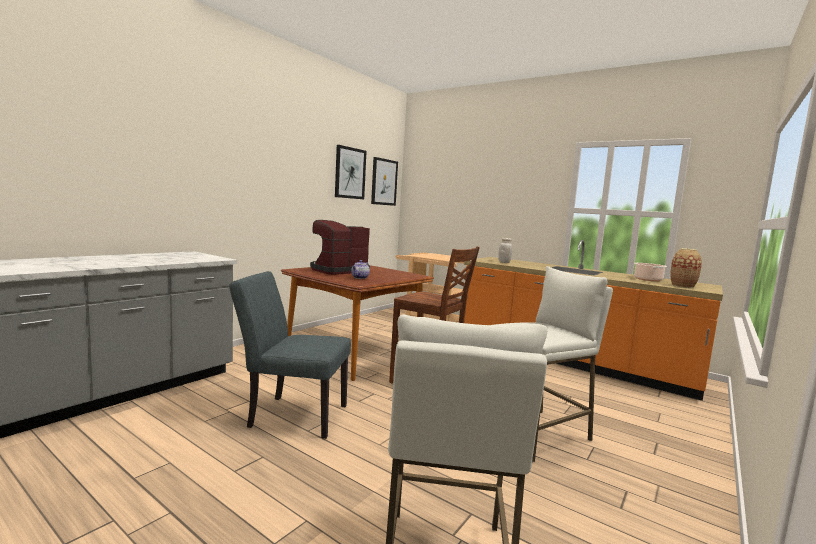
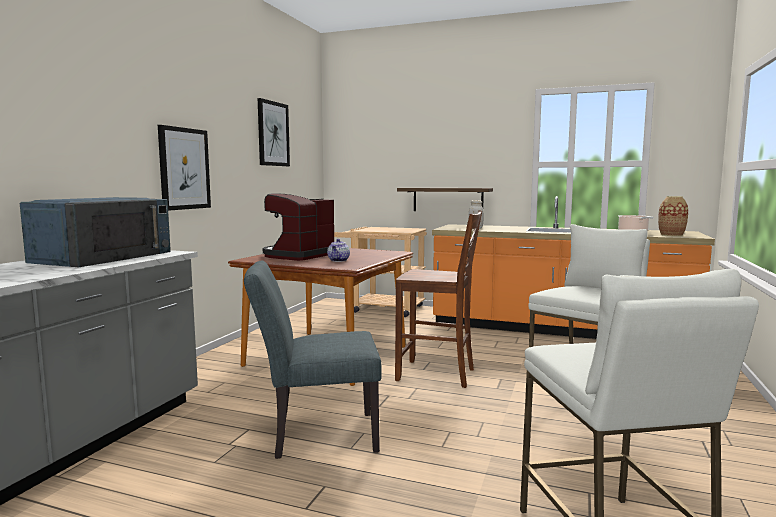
camera: 15 degrees left, 0 degrees up
picture [371,157,398,206] -> picture moved to [158,125,211,211]
none -> blue microwave [20,197,171,267]
none -> shelf [397,188,493,211]

